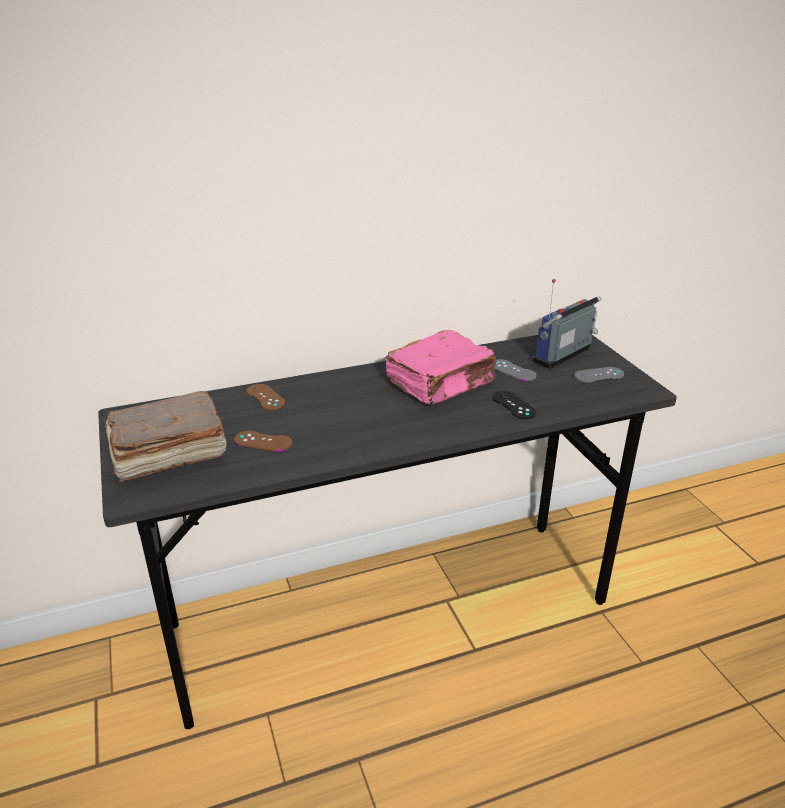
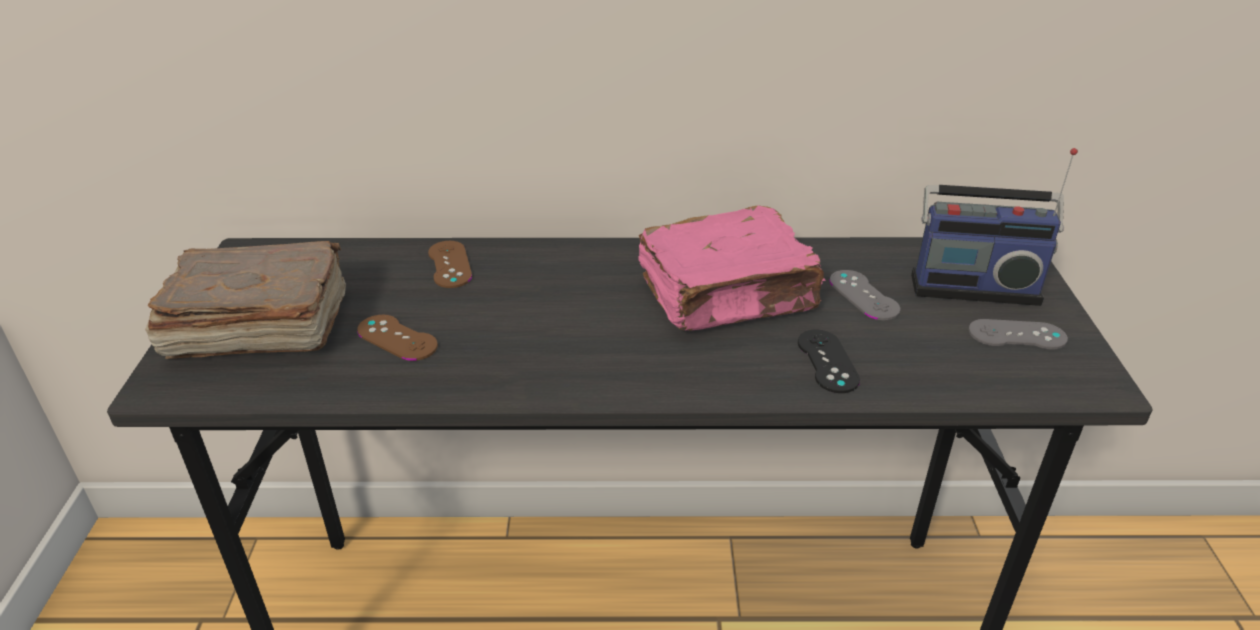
camera: 20 degrees right, 5 degrees up
radio [532,279,602,369] -> radio turned 150 degrees counterclockwise [911,148,1078,306]

